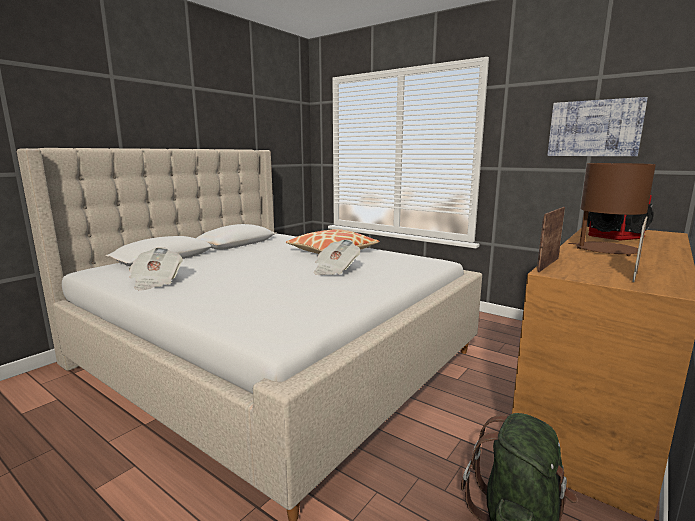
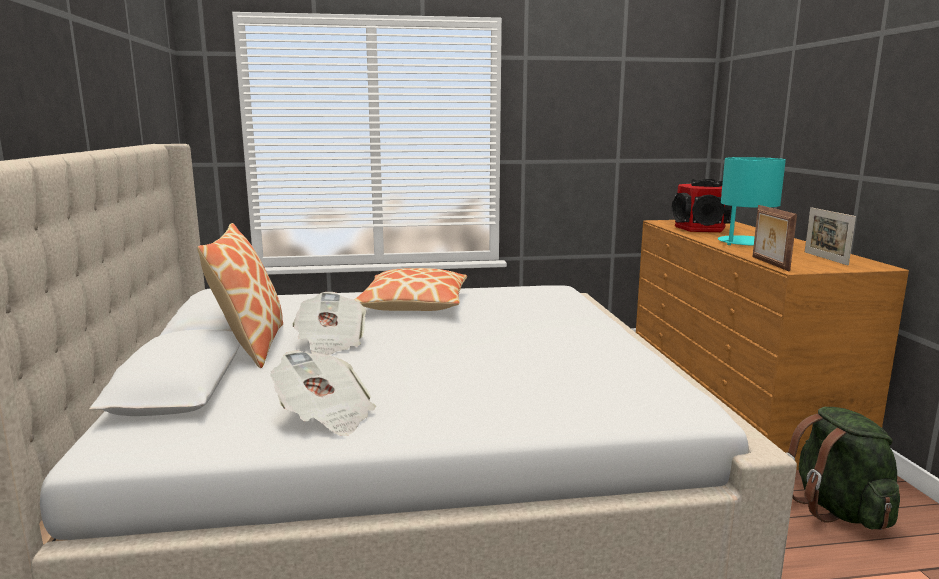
camera: 45 degrees left, 0 degrees up
newspaper [314,239,360,275] -> newspaper moved to [292,292,366,355]
picture [547,97,648,156] -> none
brown table lamp [569,163,656,256] -> turquoise table lamp [718,157,786,246]
none -> pillow [197,223,283,368]

